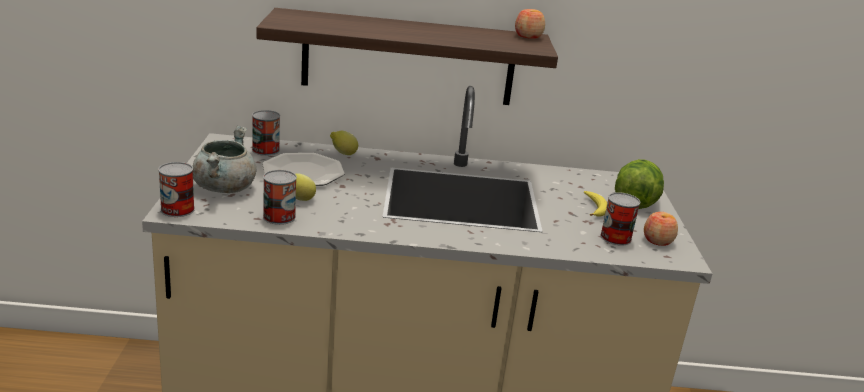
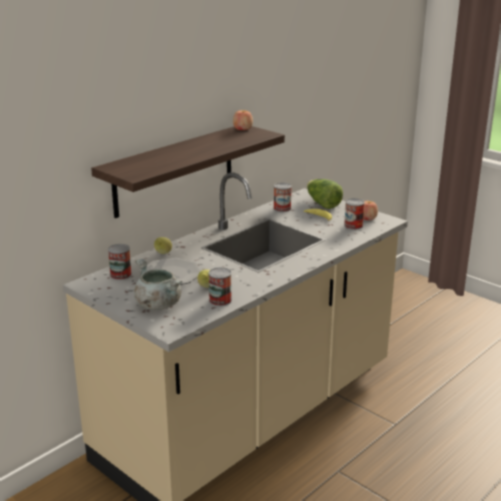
camera: 45 degrees left, 0 degrees up
can [158,162,195,217] -> can moved to [274,183,292,212]

